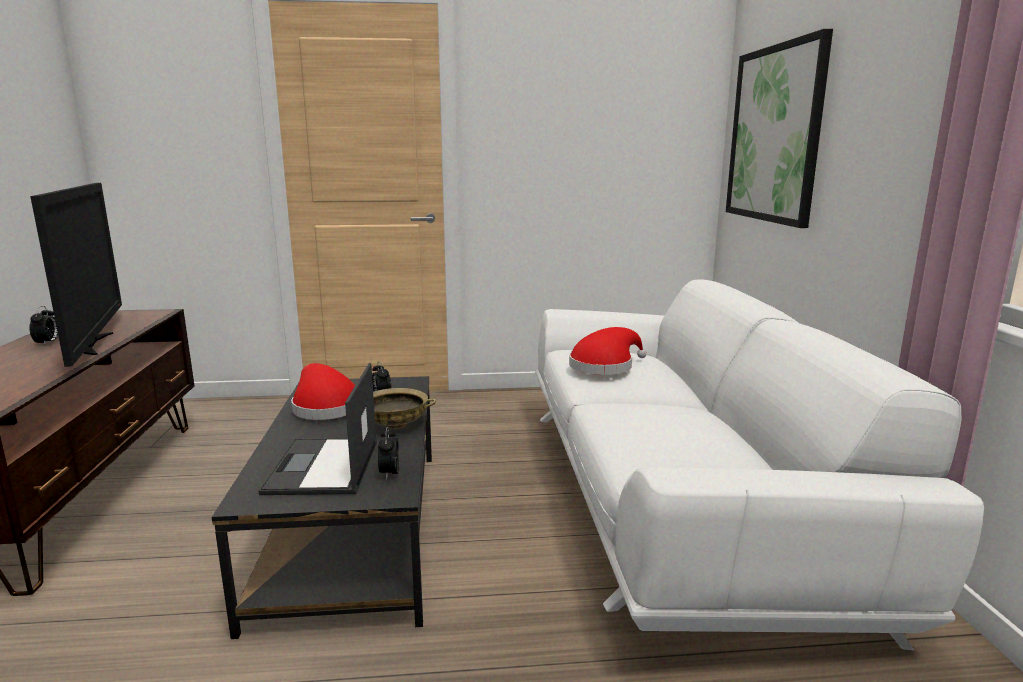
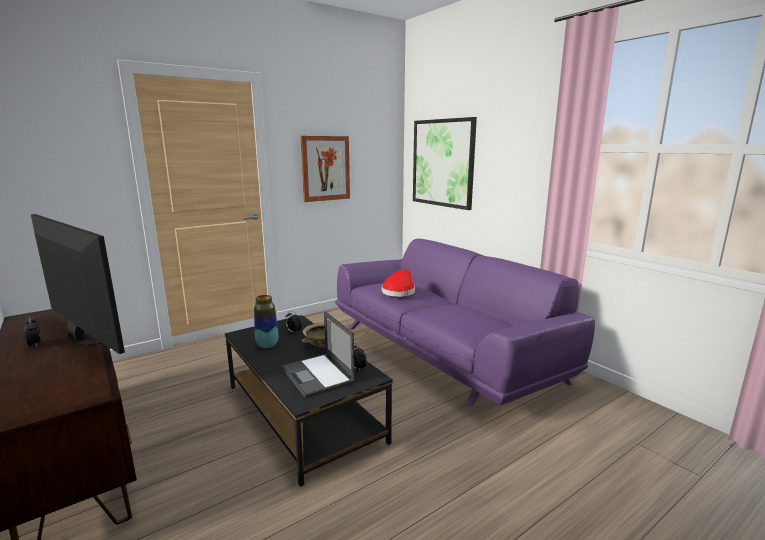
camera: 30 degrees left, 0 degrees up
red hat [291,363,355,420] -> vase [254,295,278,348]
white sofa [535,280,984,650] -> purple sofa [335,239,595,406]
none -> picture [300,136,350,202]

